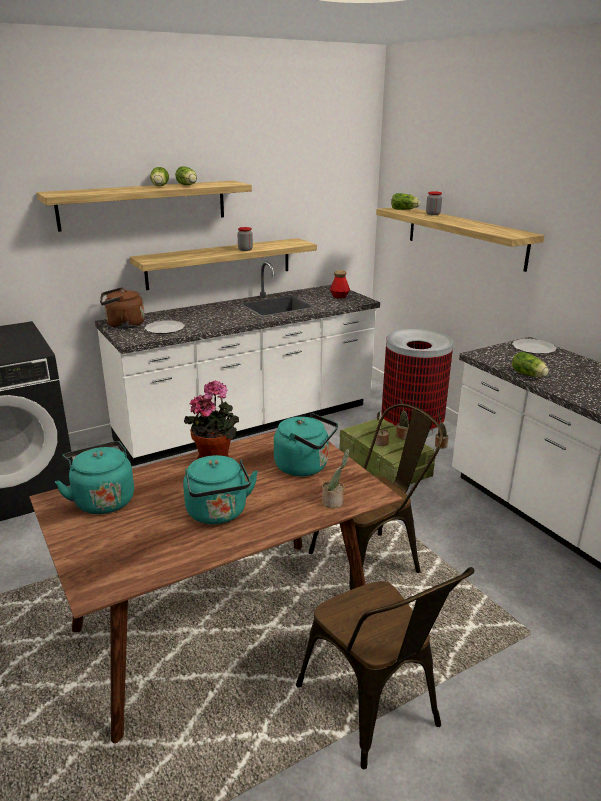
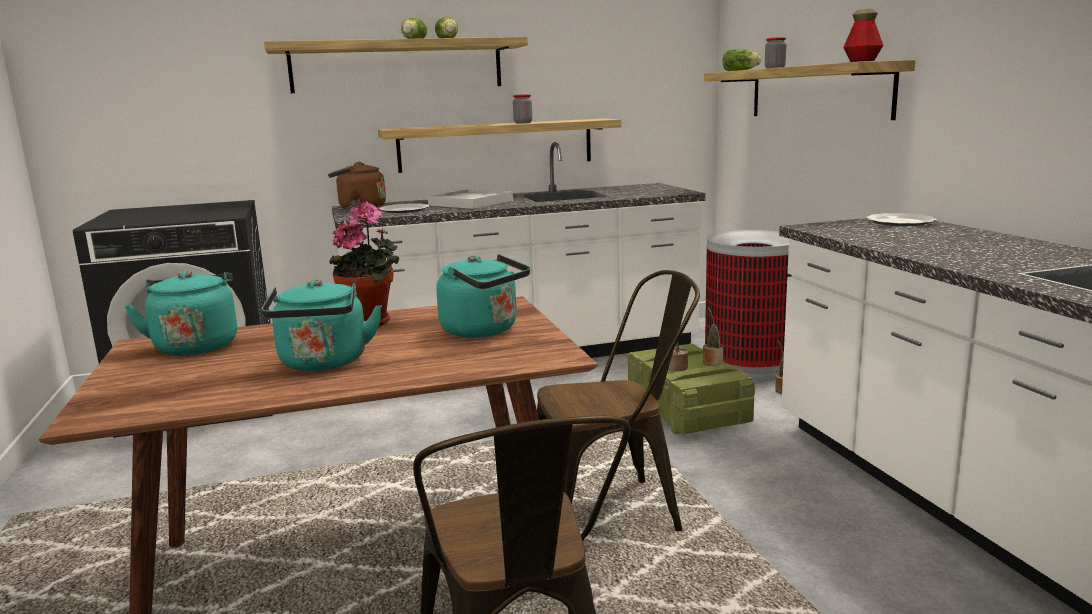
camera: 15 degrees right, 10 degrees down
potted plant [322,449,349,508] -> none
bottle [330,270,350,299] -> bottle moved to [843,9,883,62]
lettuce [512,352,549,377] -> none
none -> white tray [428,189,513,209]

